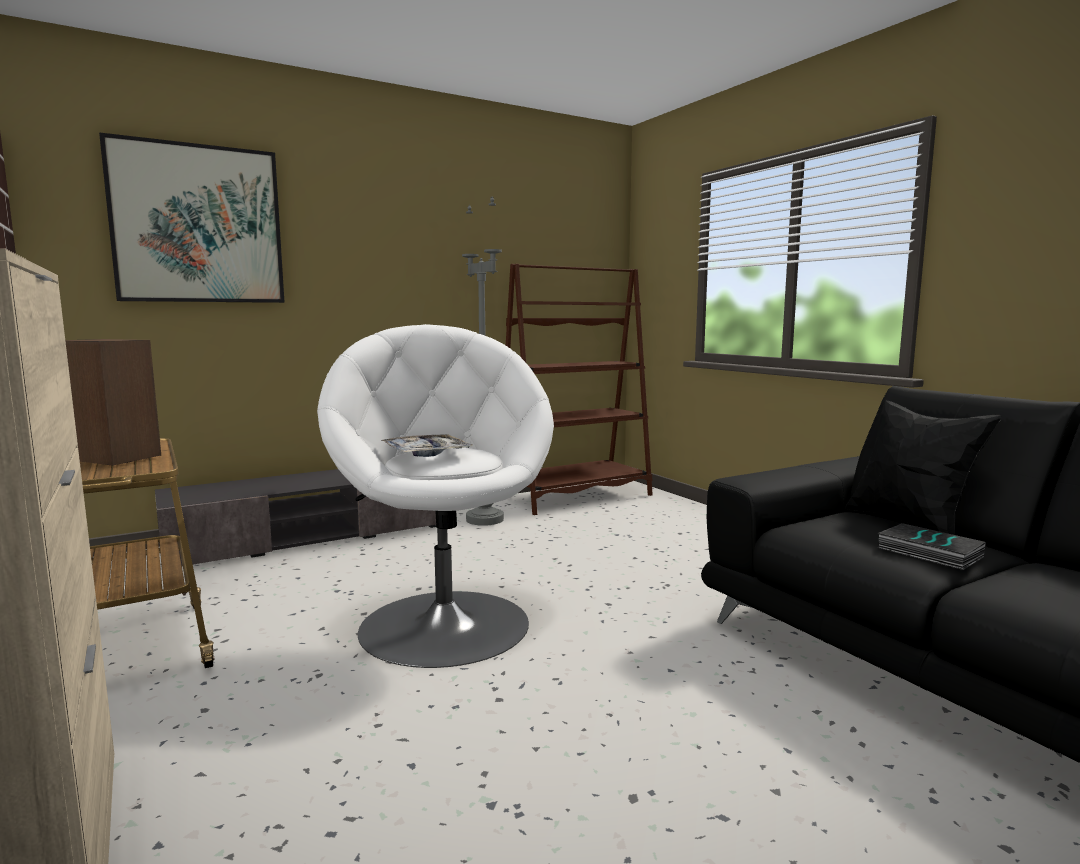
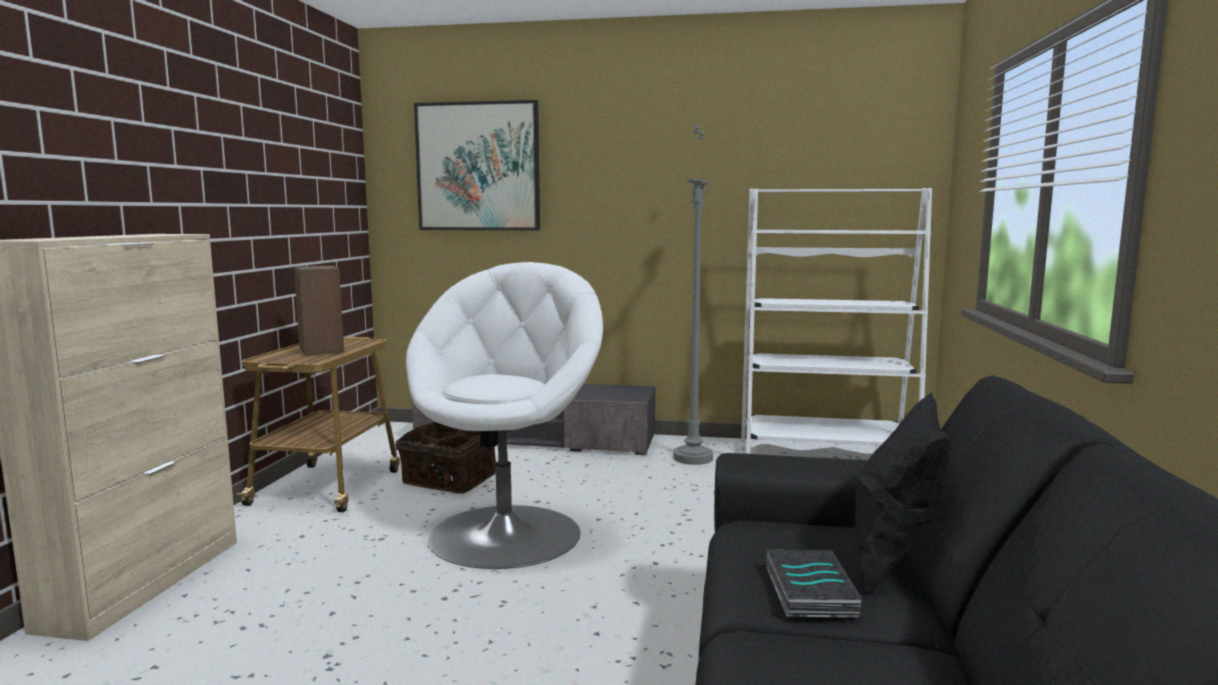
camera: 40 degrees right, 0 degrees up
tray [381,434,473,457] -> none
brown bookcase [506,264,653,515] -> white bookcase [741,188,932,454]
none -> basket [396,422,496,494]

